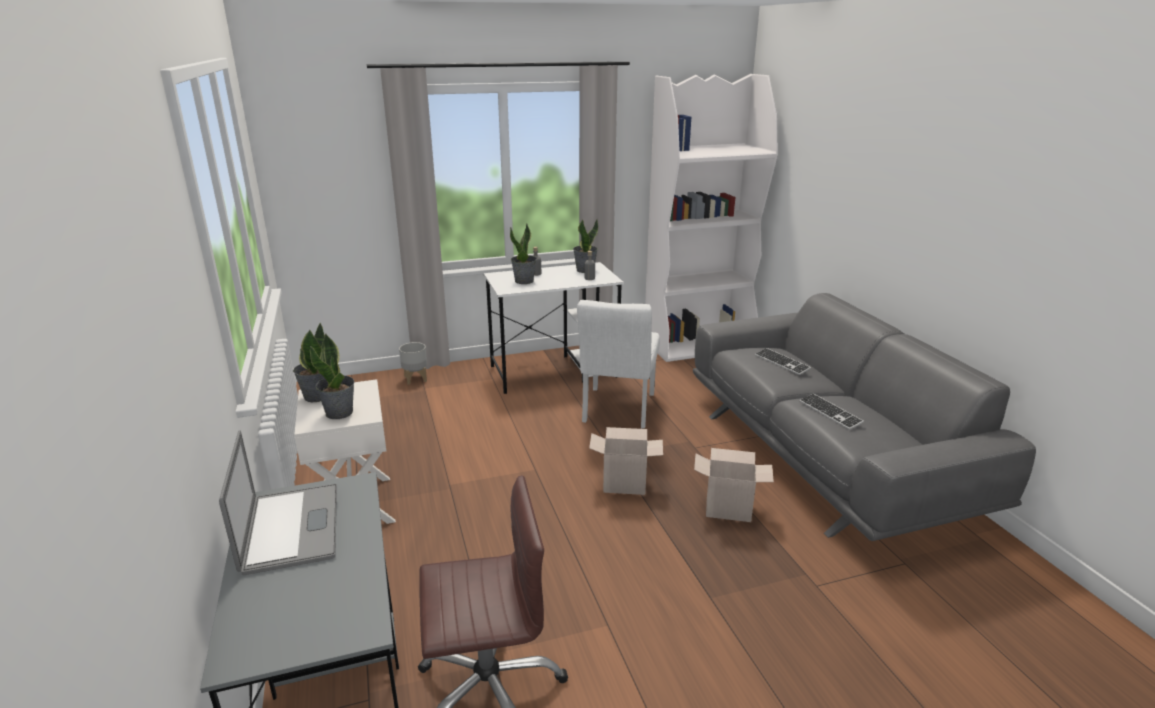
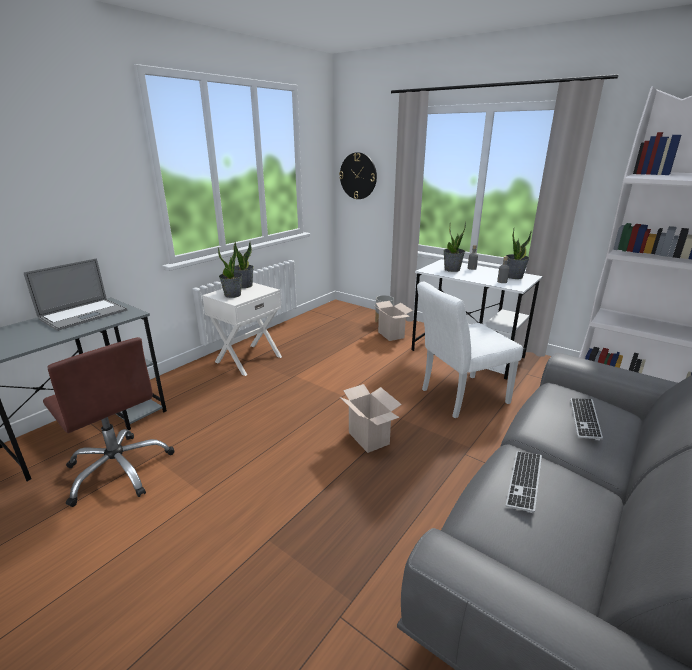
camera: 55 degrees right, 0 degrees up
cardboard box [694,448,774,522] -> cardboard box moved to [373,301,413,341]
none -> wall clock [339,152,377,199]

